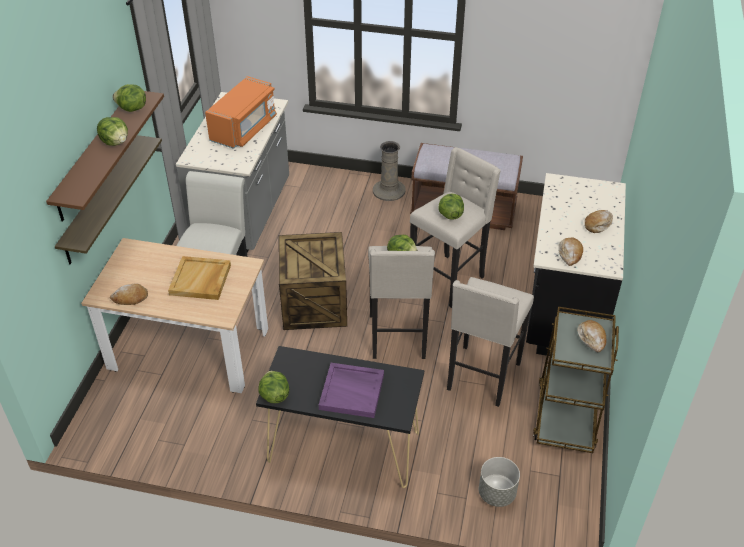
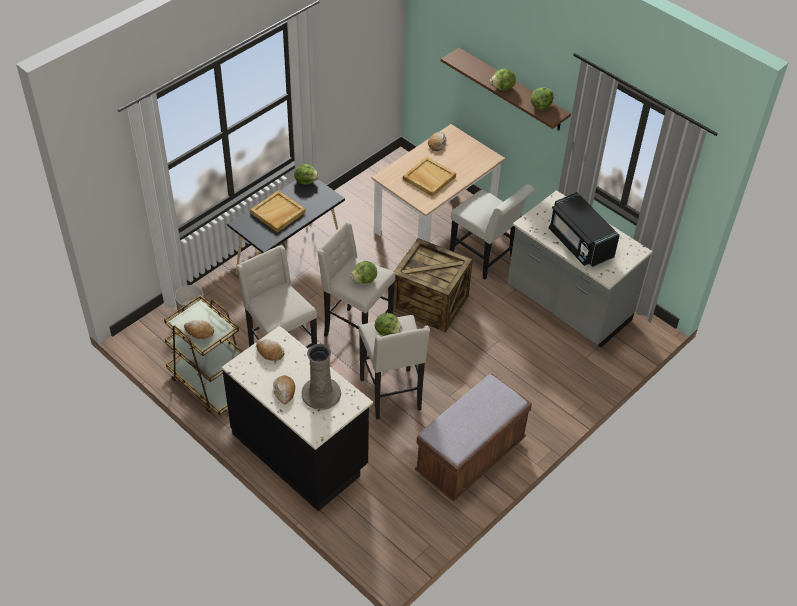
camera: 120 degrees right, 5 degrees up
shelf [55,135,162,264] -> none
orange microwave [205,76,277,149] -> black microwave [549,192,620,267]
purple tray [319,363,384,418] -> beige tray [250,190,306,232]
beige vase [373,141,406,201] -> beige vase moved to [302,344,341,410]

